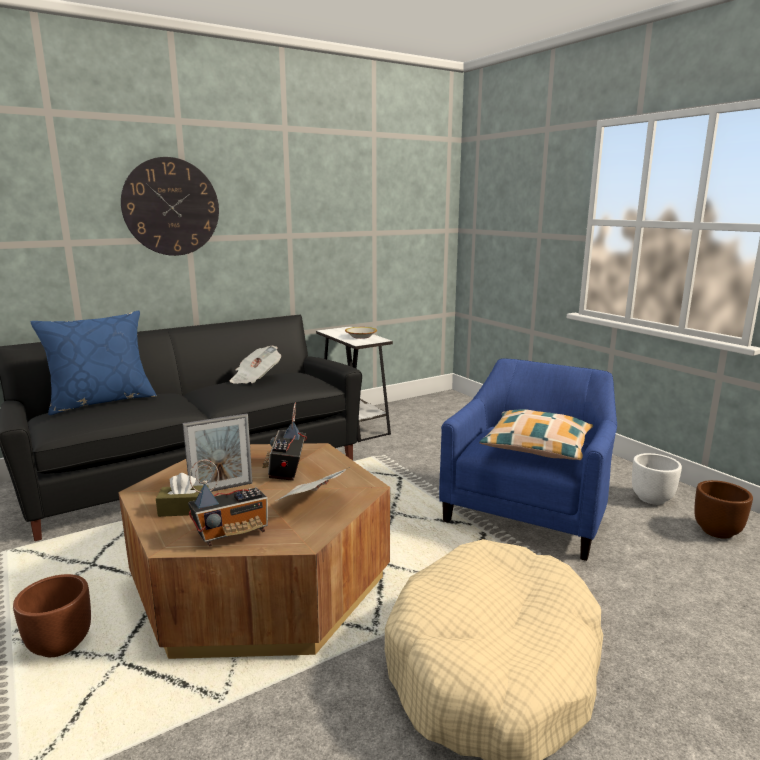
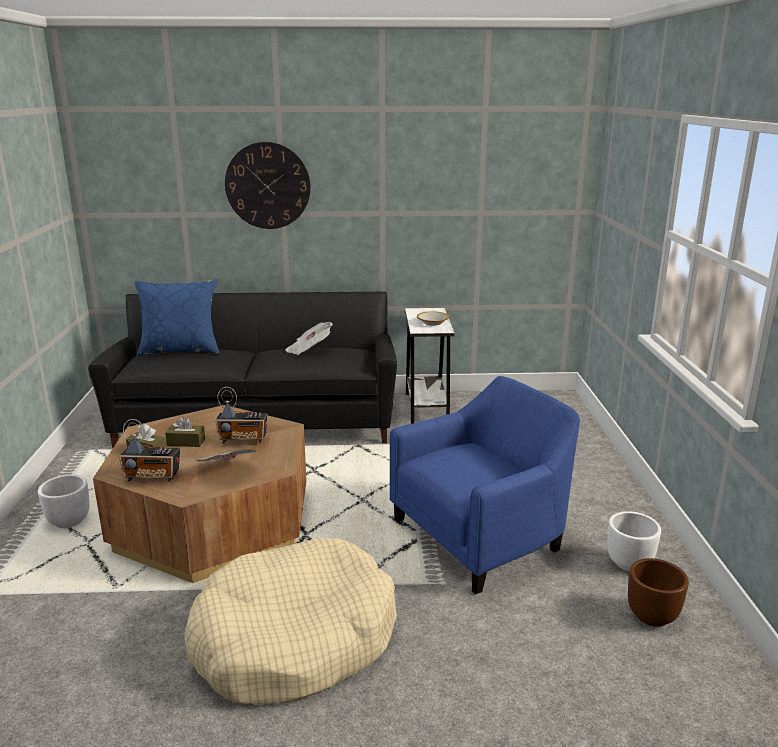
camera: 30 degrees right, 5 degrees up
brown planter [13,574,91,657] -> white planter [38,475,89,528]
picture frame [183,413,253,492] -> brown tissue box [165,417,205,447]
radio [263,402,307,481] -> radio turned 120 degrees counterclockwise [215,387,267,443]
pillow [479,409,593,460] -> none

